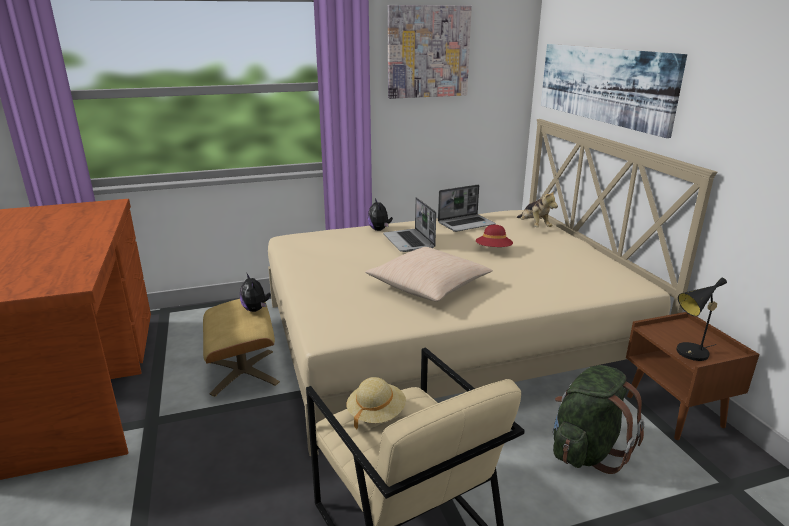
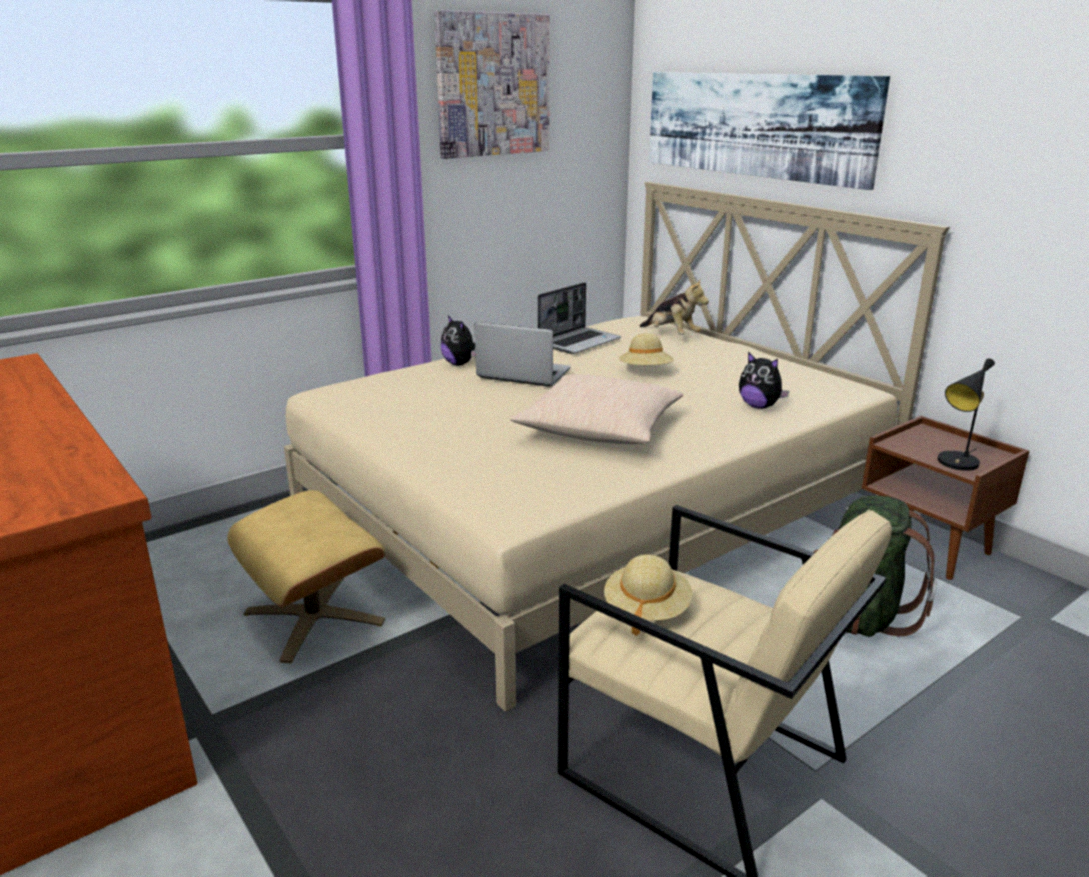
camera: 20 degrees left, 0 degrees up
plush toy [240,274,271,312] -> plush toy moved to [739,352,789,409]
laptop [383,197,436,252] -> laptop turned 150 degrees clockwise [474,322,571,387]
red hat [476,225,513,247] -> beige hat [619,334,674,365]

